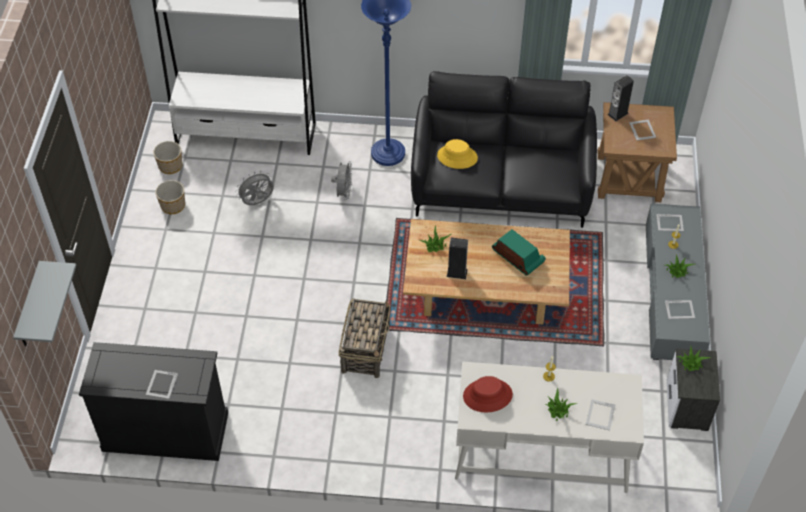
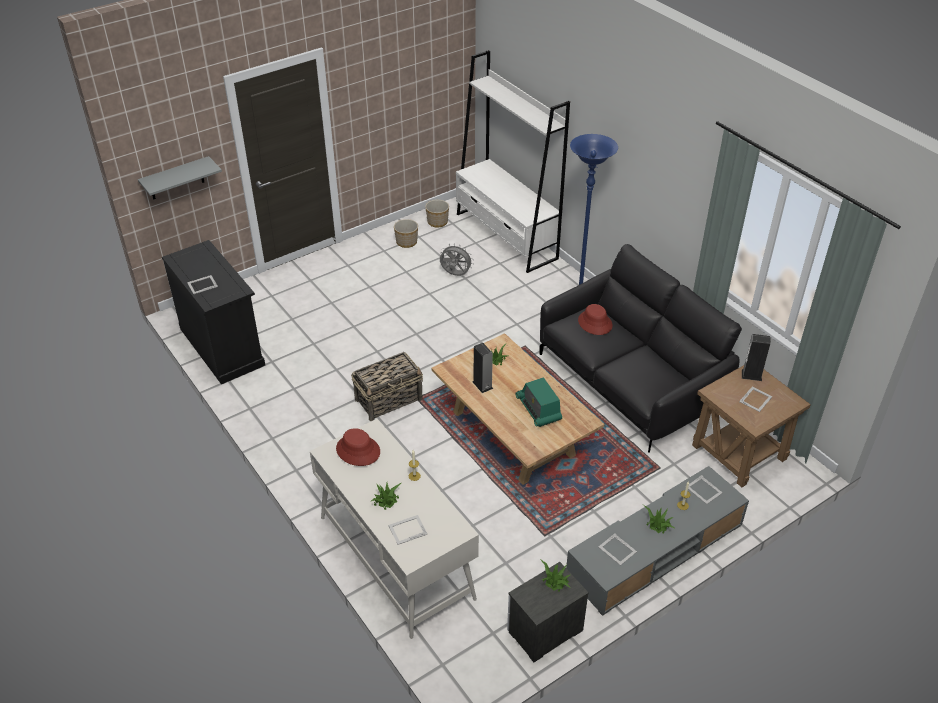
camera: 50 degrees right, 10 degrees down
grey fan [331,161,352,200] -> none
yellow hat [437,139,478,169] -> red hat [578,304,613,335]
radio [492,229,546,276] -> radio turned 150 degrees clockwise [515,377,562,427]

